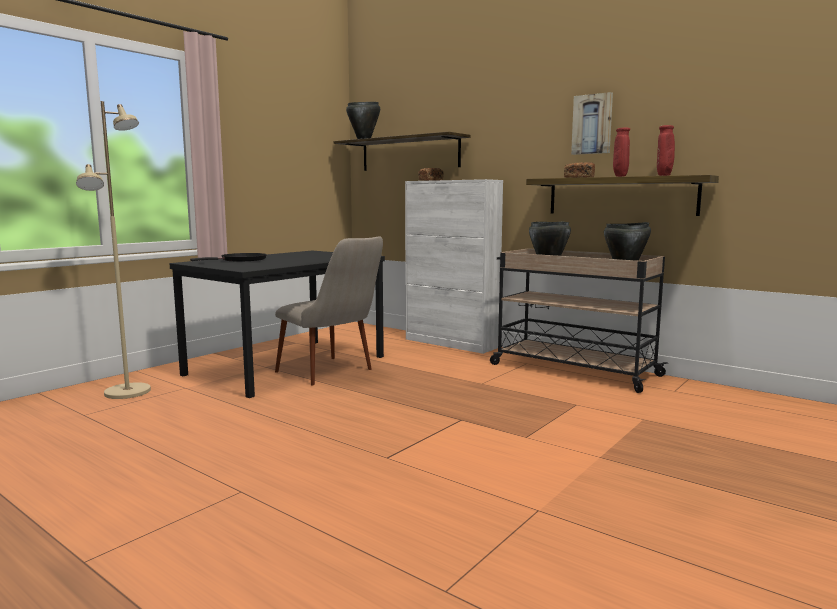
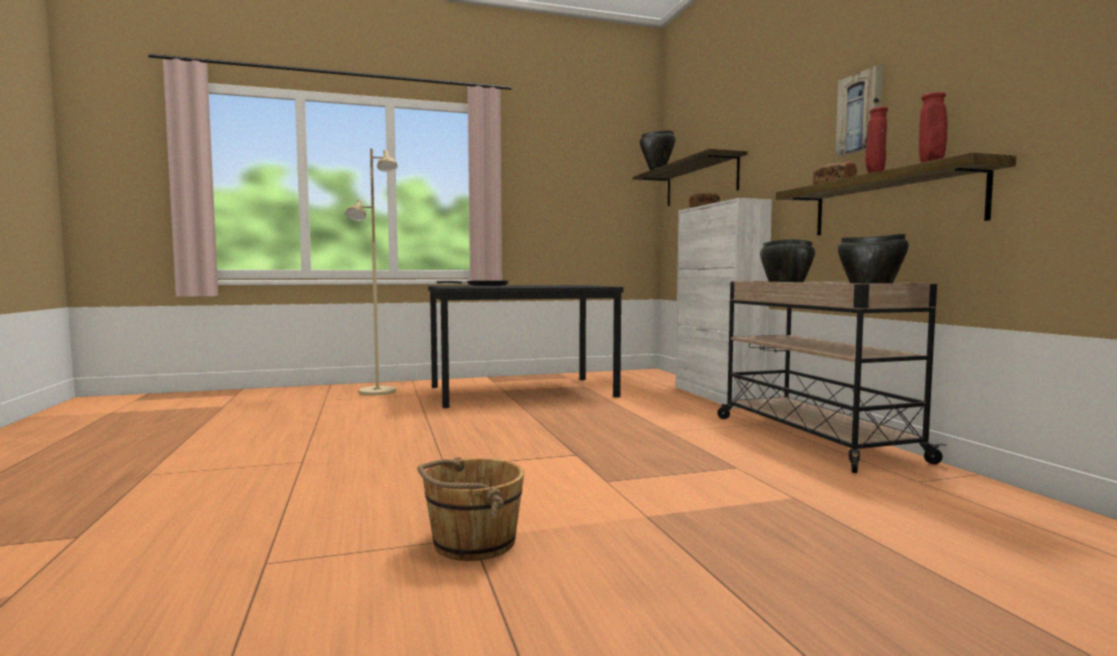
camera: 35 degrees right, 5 degrees down
beige chair [275,236,383,385] -> none
none -> brown bucket [417,457,524,561]

